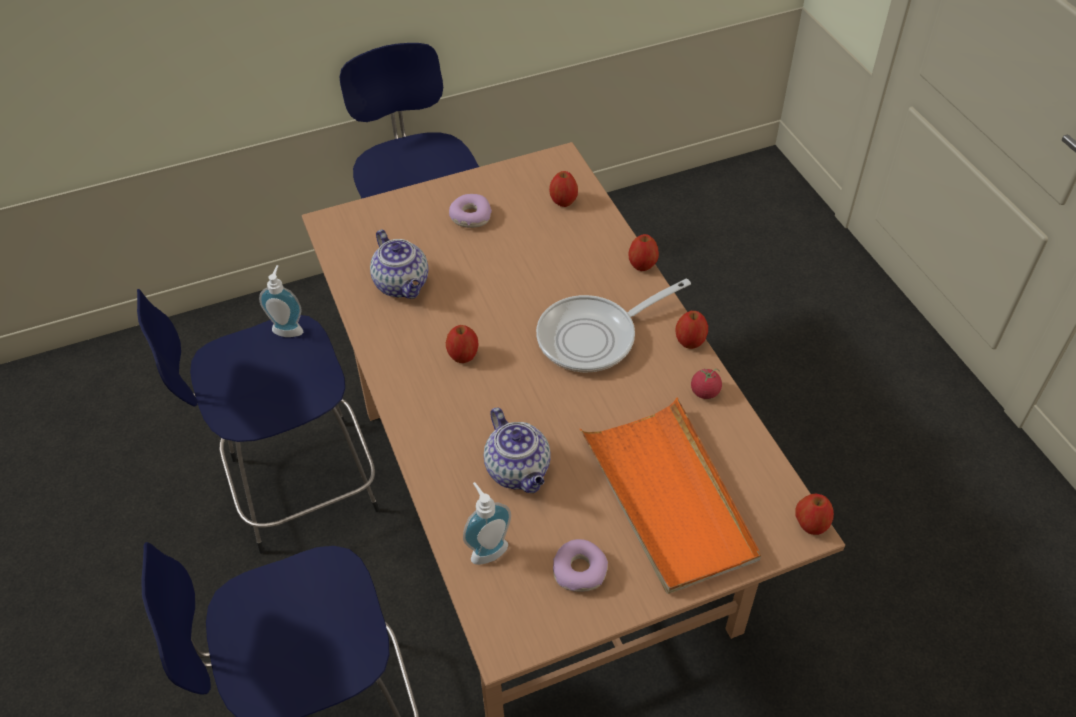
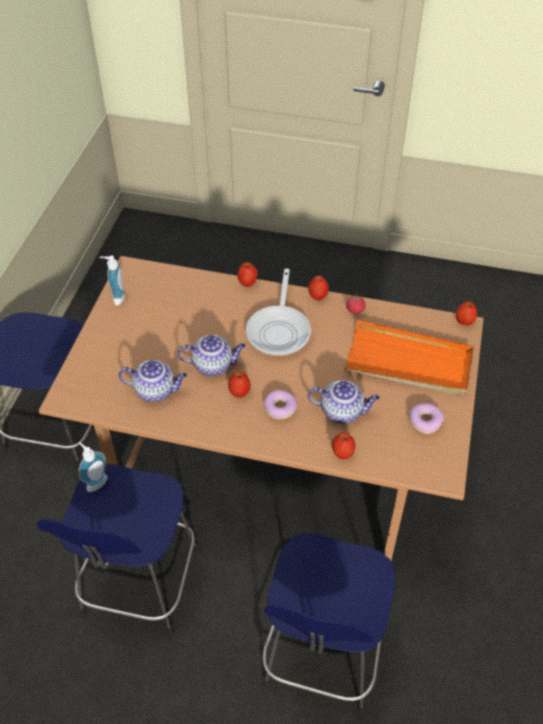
camera: 55 degrees left, 0 degrees up
donut [449,194,492,228] -> donut moved to [264,390,297,419]
soap dispenser [463,482,511,565] -> soap dispenser moved to [99,256,125,305]
apple [549,171,578,207] -> apple moved to [332,432,356,459]
none -> teapot [177,335,246,376]

